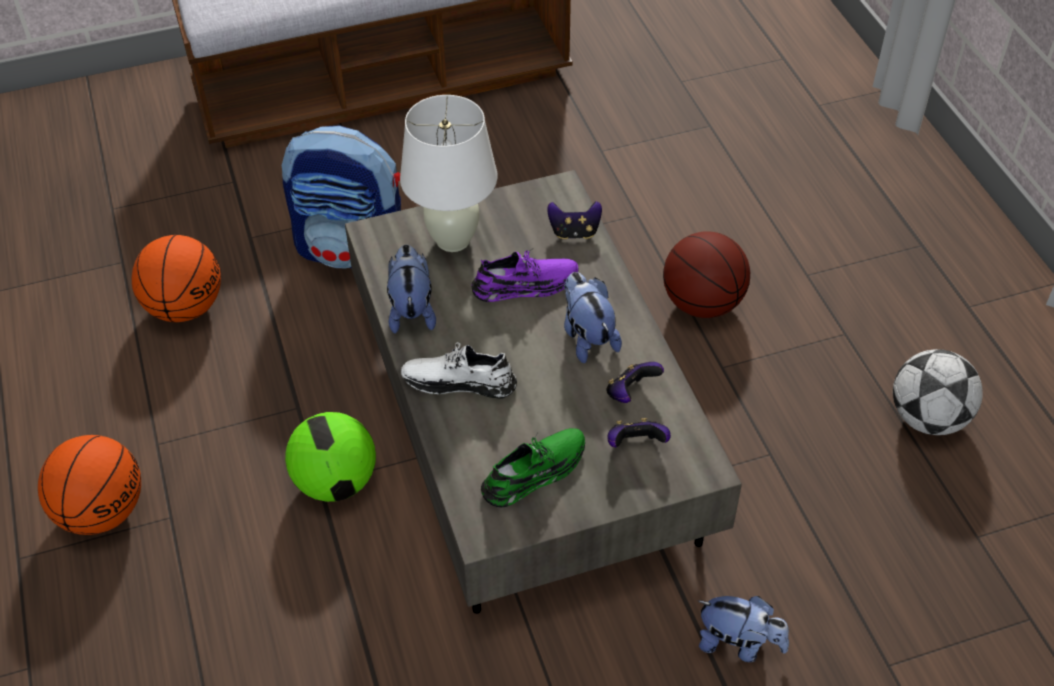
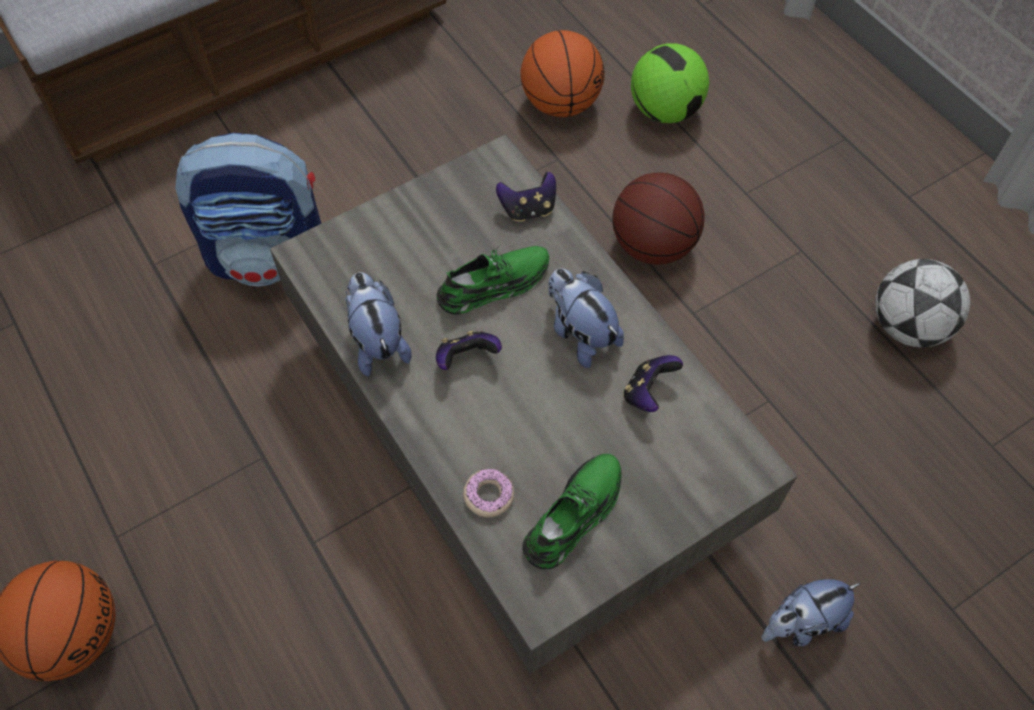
camera: 15 degrees left, 10 degrees up
basketball [132,235,221,322] -> basketball moved to [520,30,605,117]
football [285,412,376,502] -> football moved to [631,43,709,123]
white table lamp [400,95,497,252] -> none
white shoe [401,342,517,399] -> none
purple shoe [471,249,579,302] -> green shoe [437,245,549,315]
game controller [607,418,671,448] -> game controller moved to [436,331,502,370]
plush toy [698,596,789,662] -> plush toy turned 150 degrees clockwise [762,579,860,647]
none -> donut [463,469,514,517]

